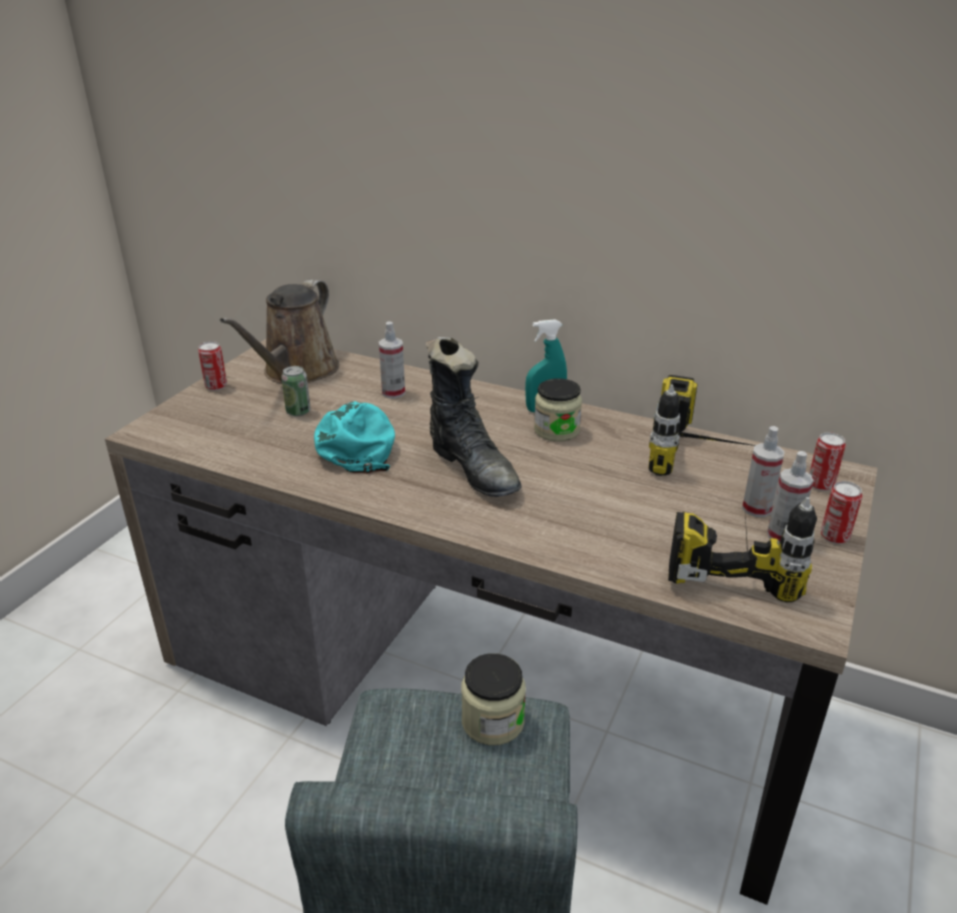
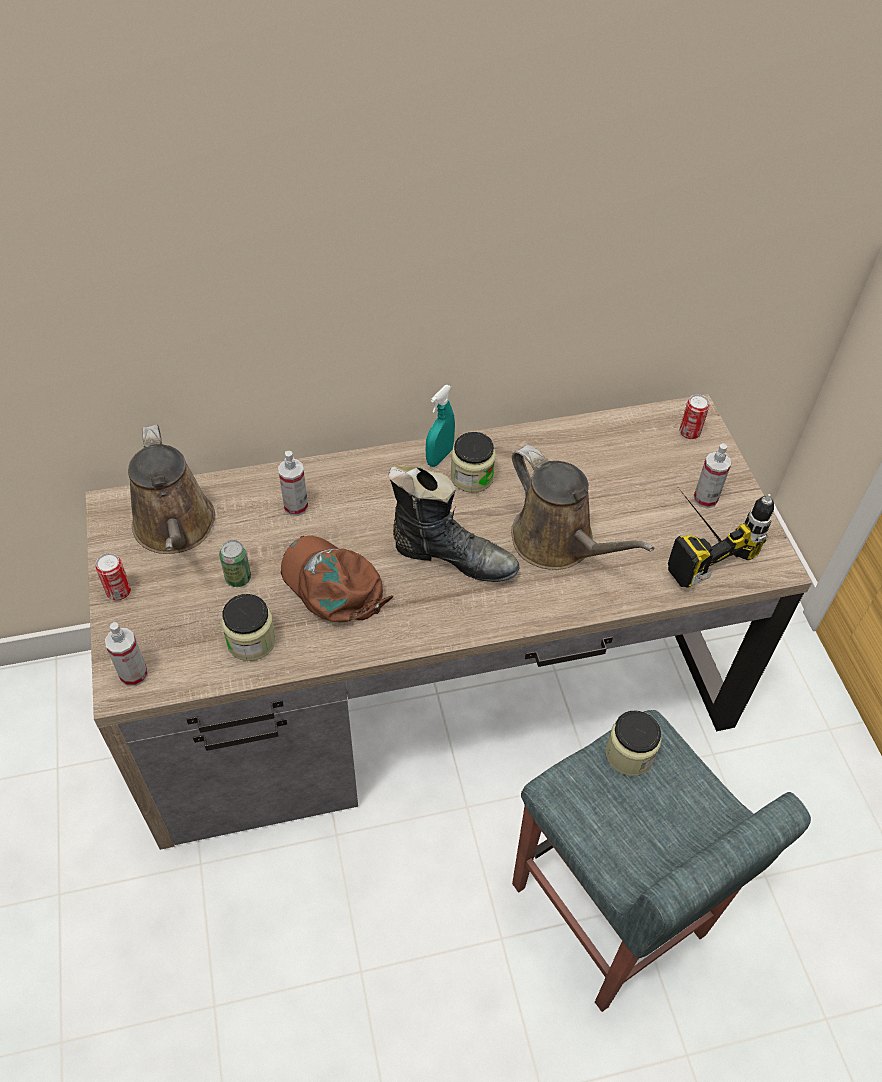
camera: 40 degrees left, 20 degrees up
turquoise cap [314,401,395,474] -> brown cap [281,536,394,622]
power drill [648,375,755,476] -> none
spray bottle [742,426,785,517] -> spray bottle moved to [105,622,148,686]
can [820,481,863,544] -> none
none -> jar [221,594,276,661]
none -> brown watering can [511,445,654,570]

